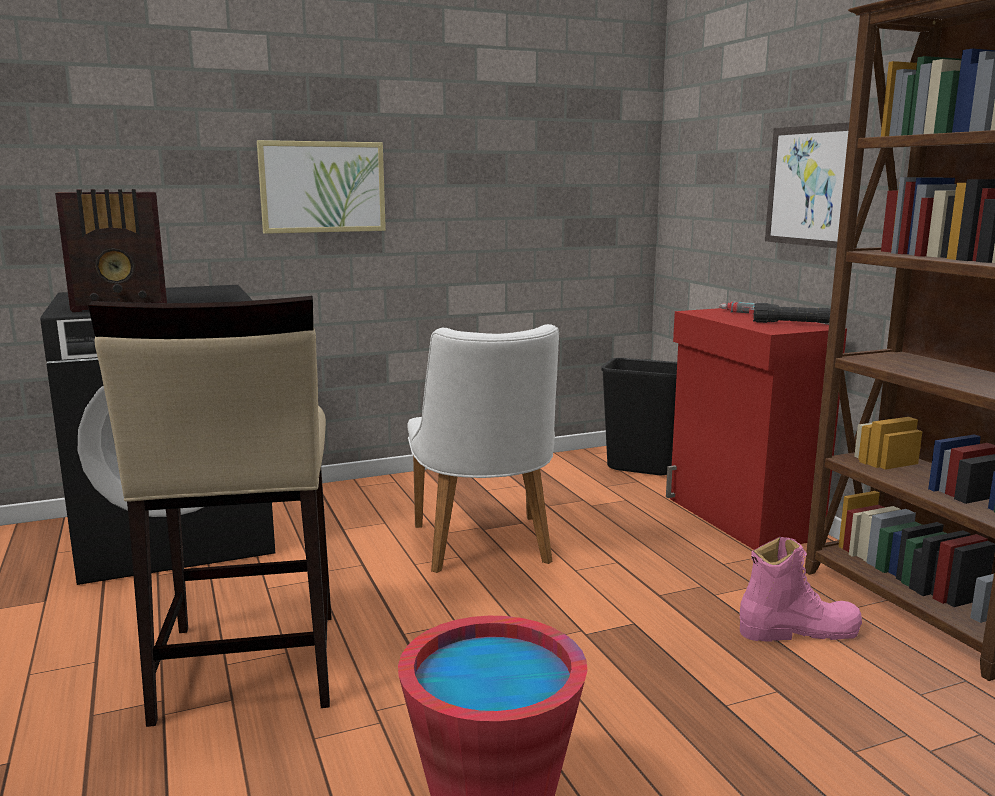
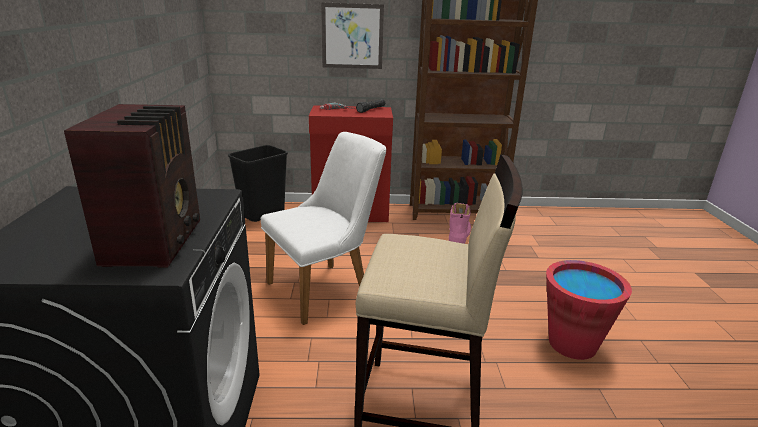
camera: 70 degrees left, 10 degrees up
picture [257,140,386,234] -> none
white chair [407,324,559,573] -> white chair turned 45 degrees counterclockwise [261,132,386,325]

